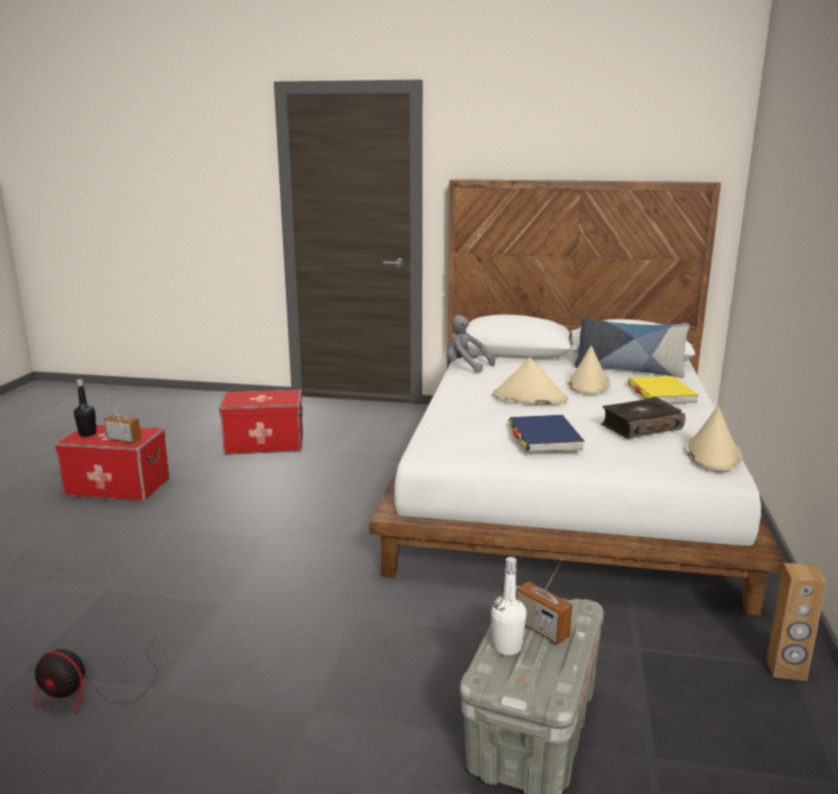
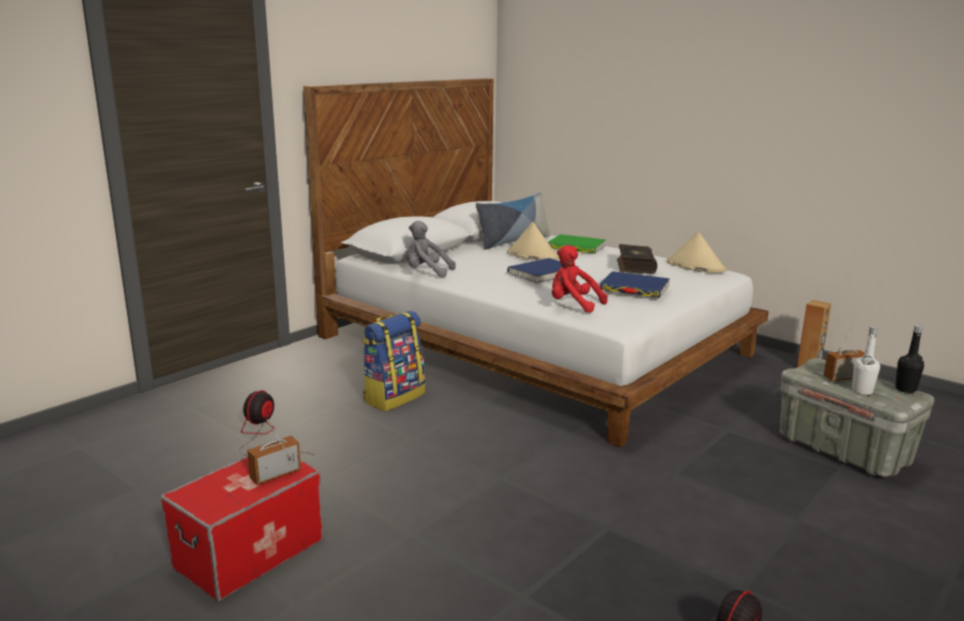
camera: 60 degrees left, 0 degrees up
black bottle [74,379,96,437] -> black bottle moved to [895,325,924,393]
storage box [219,389,303,455] -> fan [239,390,315,456]
grey plush toy [446,315,495,373] -> grey plush toy turned 45 degrees clockwise [407,221,456,277]
beige hat [493,358,568,405] -> blue book [507,258,578,284]
yellow book [627,376,699,403] -> green book [548,234,606,254]
none -> backpack [362,311,425,411]
none -> red plush toy [552,245,608,313]

